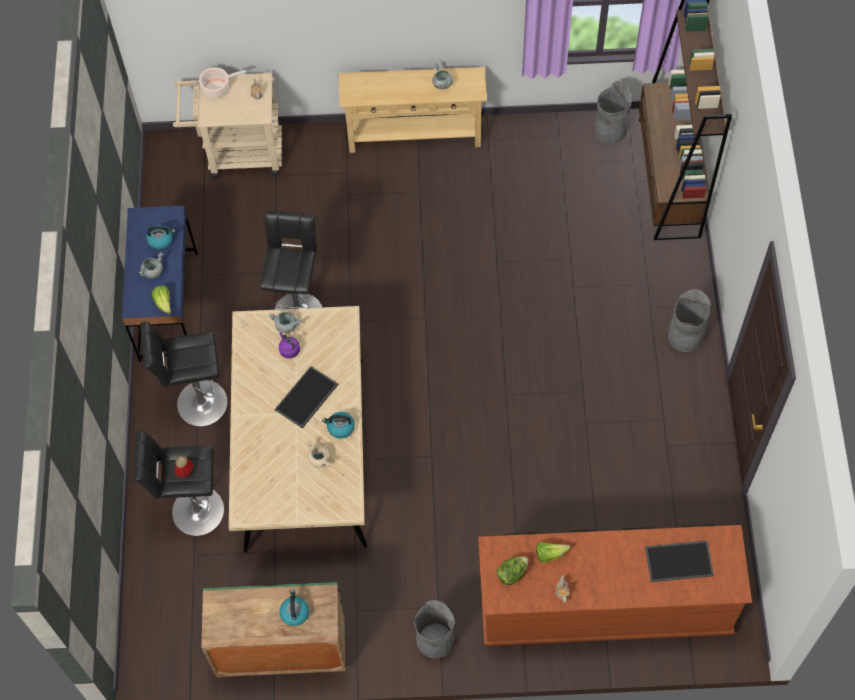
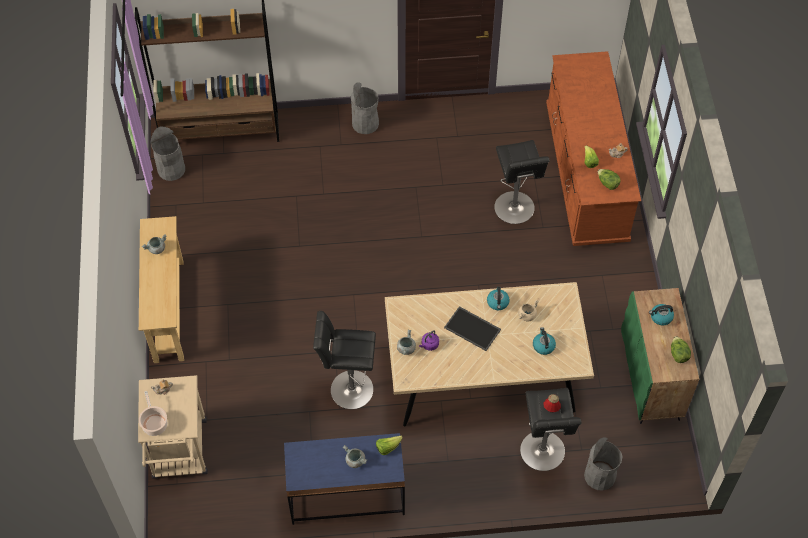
camera: 95 degrees left, 5 degrees down
black stool [140,321,227,426] -> black stool moved to [494,140,550,224]
kettle [146,225,175,250] -> kettle moved to [533,327,556,355]
grey trash can [414,600,455,659] -> grey trash can moved to [584,437,623,490]
tray [645,541,714,582] -> none
none -> lettuce [671,336,691,363]

